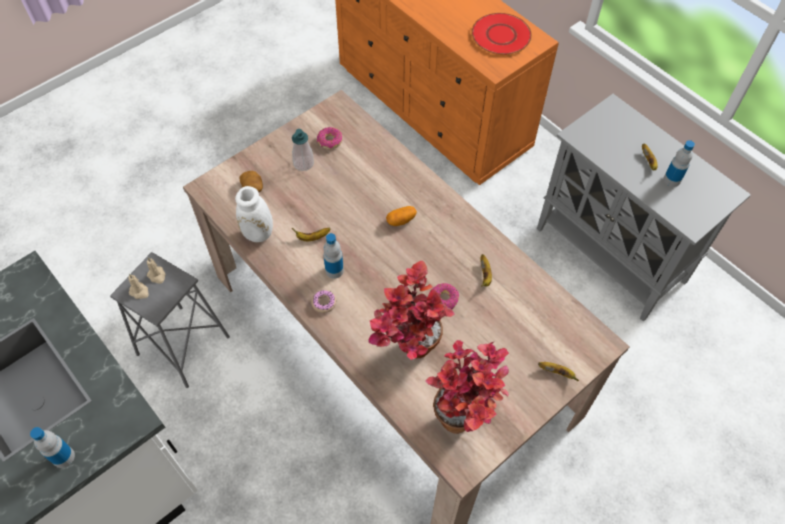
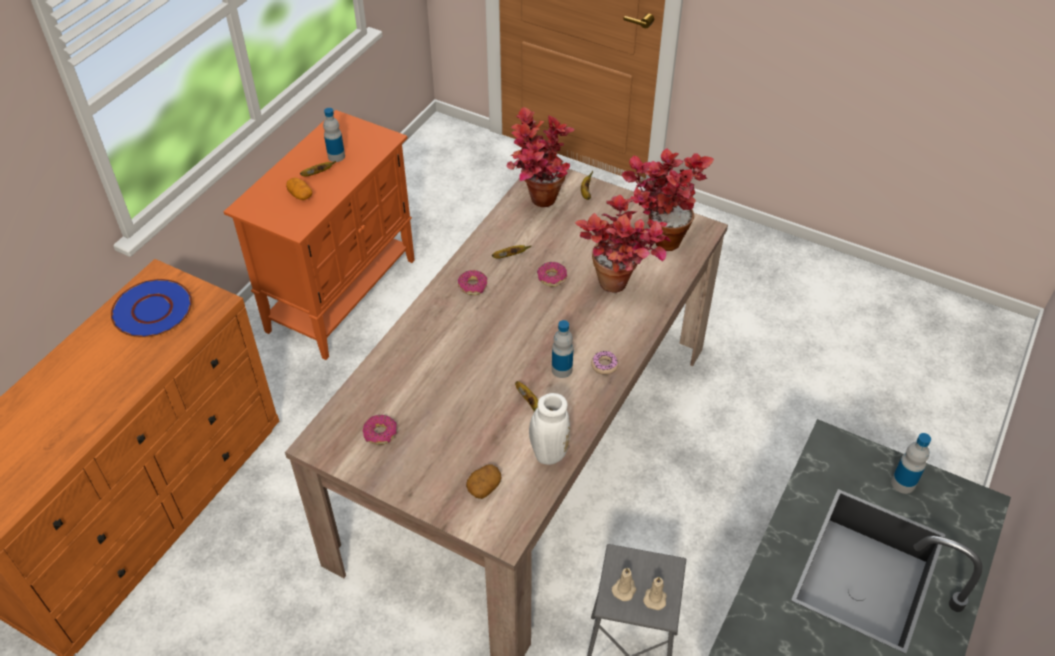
camera: 110 degrees left, 10 degrees down
soap dispenser [292,129,314,171] -> none
potato [386,206,417,226] -> potato moved to [286,178,312,200]
red plate [472,13,532,55] -> blue plate [111,279,192,338]
grey cabinet [537,94,751,321] -> orange cabinet [224,110,415,360]
none -> donut [458,270,487,295]
none -> potted plant [507,107,575,207]

